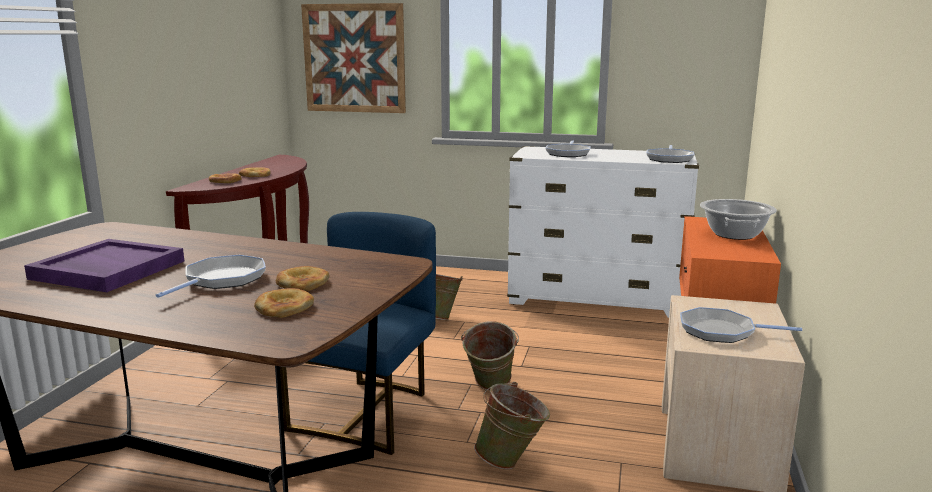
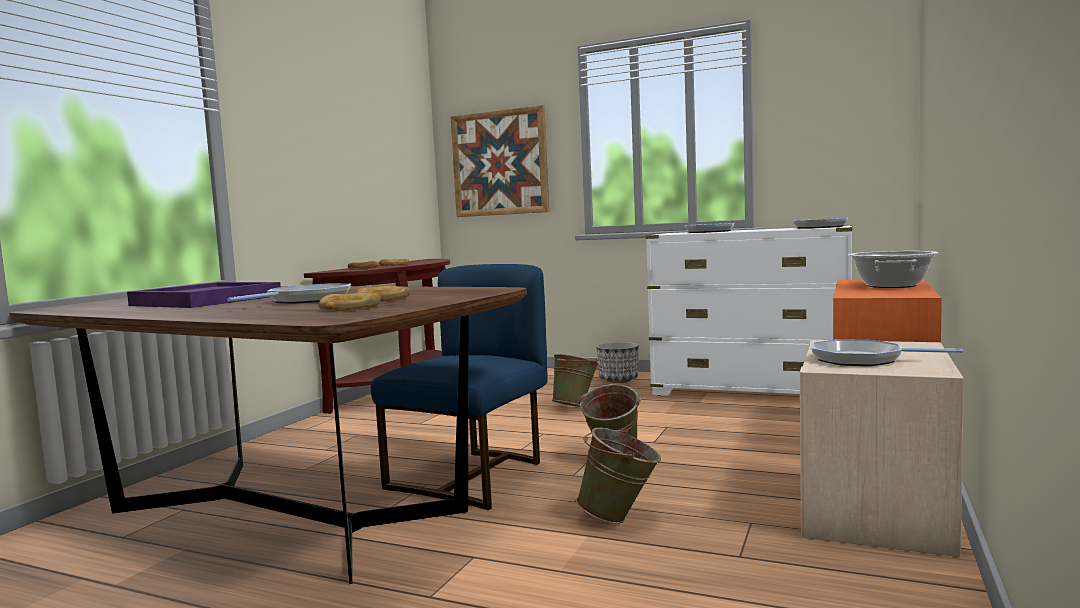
camera: 10 degrees right, 10 degrees down
none -> planter [596,342,639,383]

